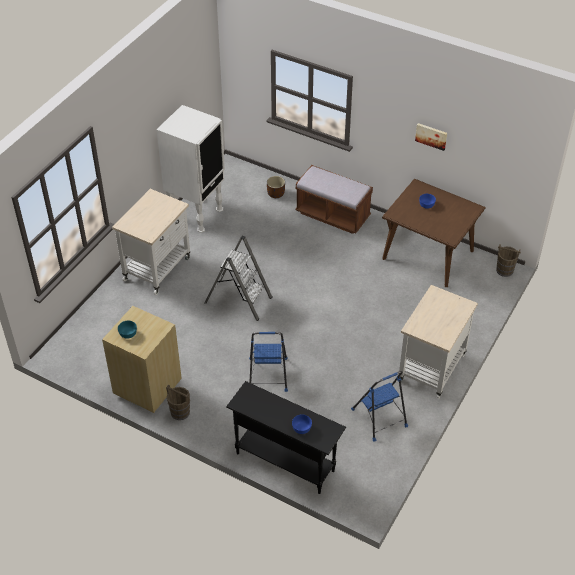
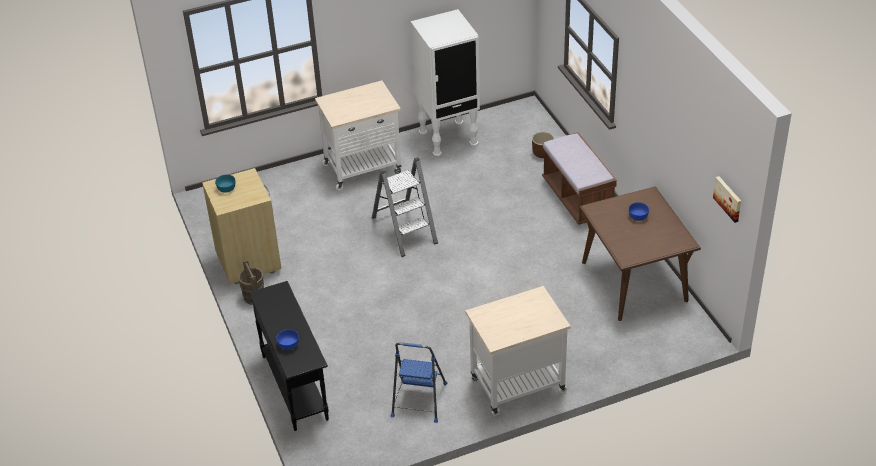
camera: 40 degrees right, 5 degrees down
blue step ladder [249,332,288,392] -> none
picture [415,123,447,151] -> picture moved to [713,176,741,223]
brown bucket [496,244,521,277] -> none

